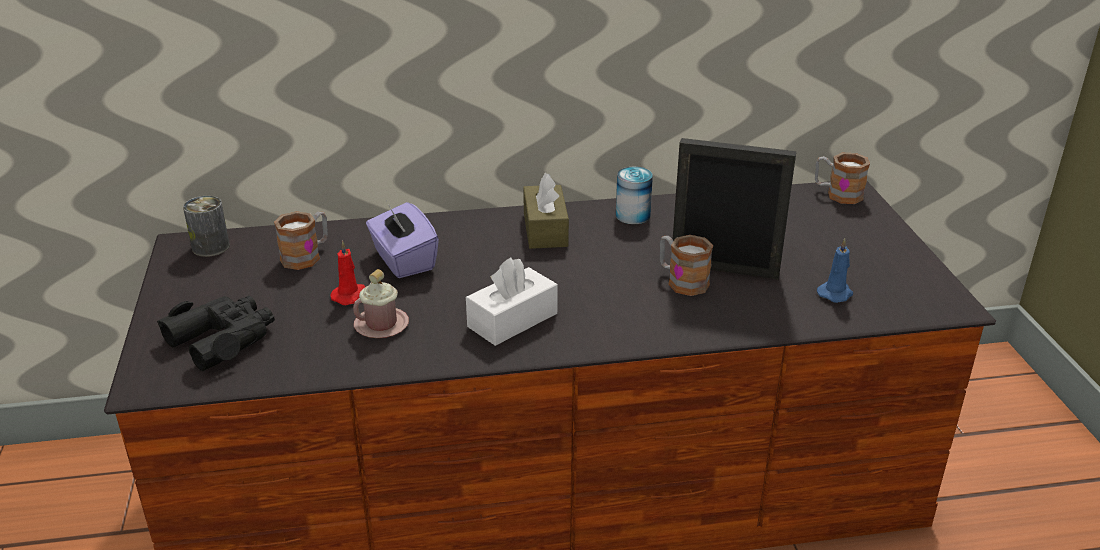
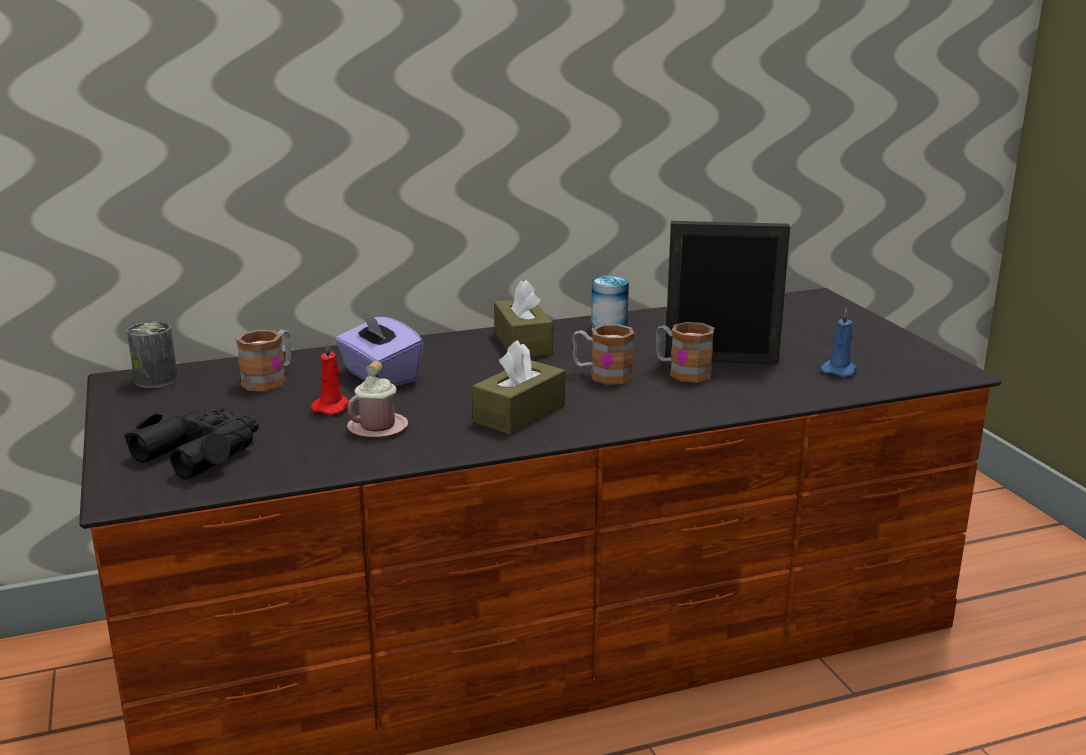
camera: 10 degrees left, 10 degrees down
white tissue box [466,258,557,346] -> brown tissue box [472,340,565,435]
mug [815,153,870,204] -> mug moved to [572,324,635,385]

